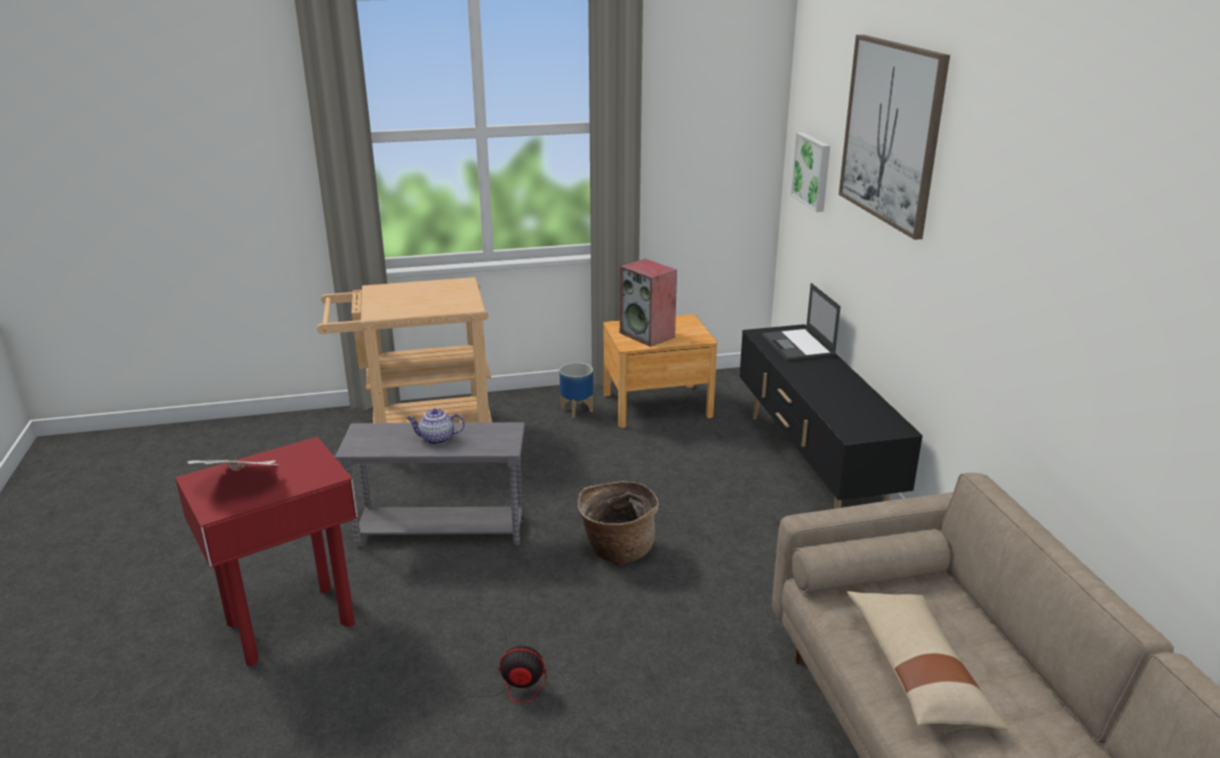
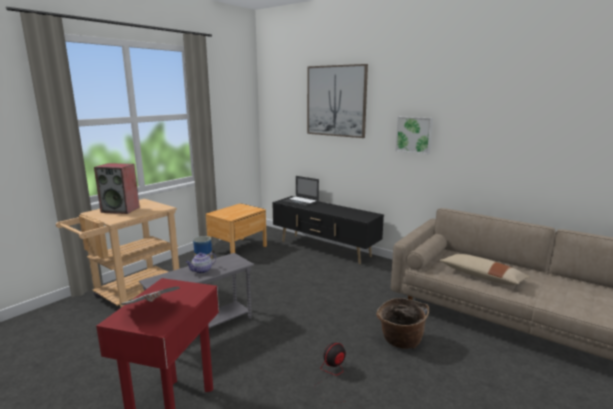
camera: 40 degrees left, 10 degrees down
basket [578,481,659,566] -> basket moved to [376,298,429,349]
speaker [620,259,677,347] -> speaker moved to [94,163,140,214]
picture [791,132,830,212] -> picture moved to [396,117,433,154]

